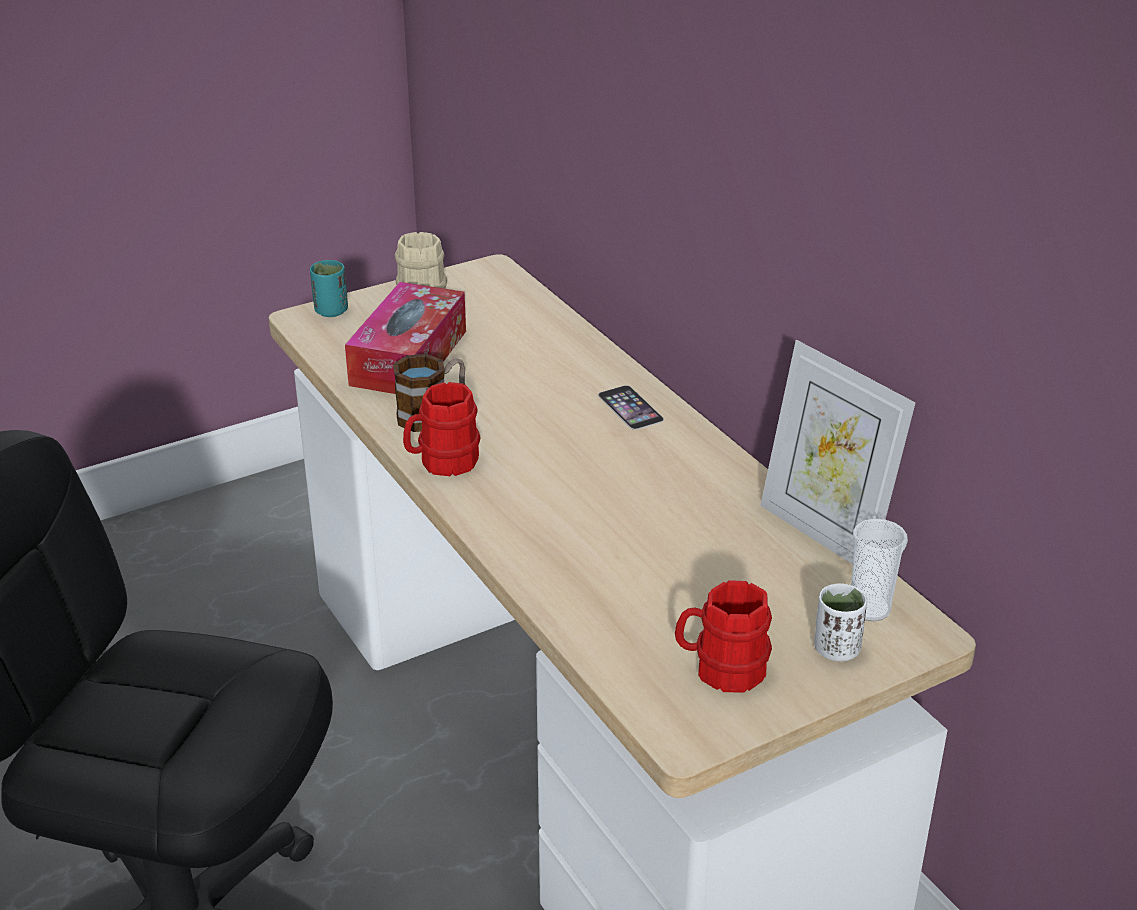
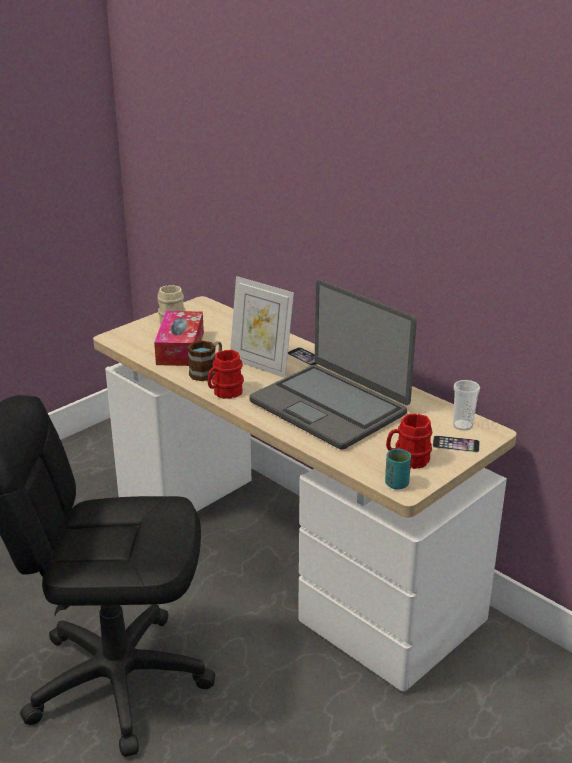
camera: 15 degrees left, 5 degrees down
turquoise cup [310,260,348,317] -> turquoise cup moved to [385,449,411,489]
picture frame [760,340,916,564] -> picture frame moved to [230,276,294,378]
white cup [814,583,867,661] -> phone [433,435,480,452]
none -> laptop [249,280,417,450]

